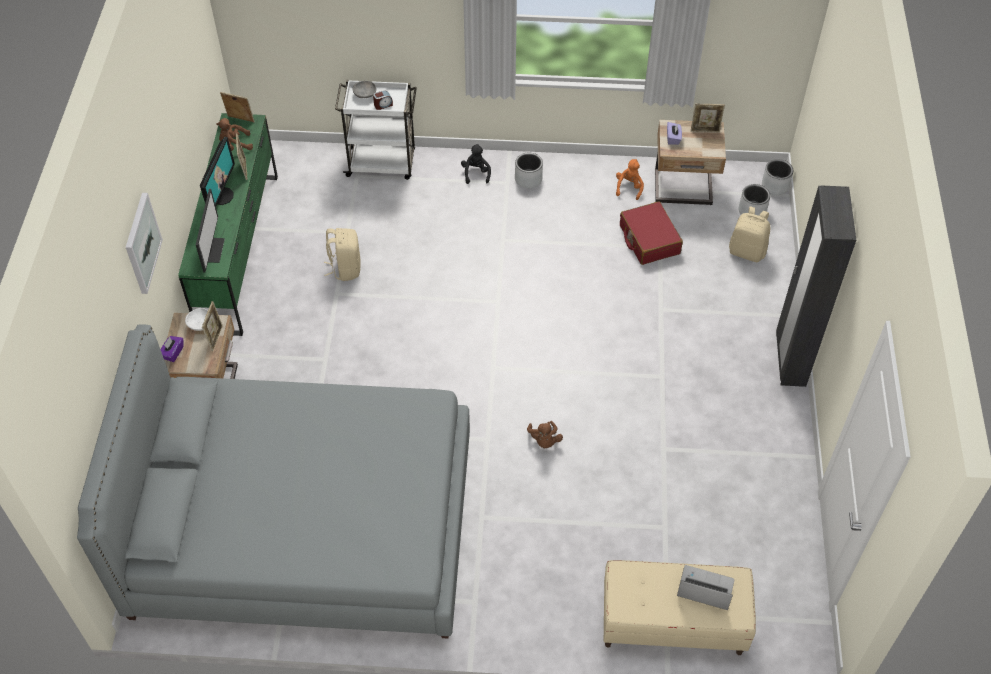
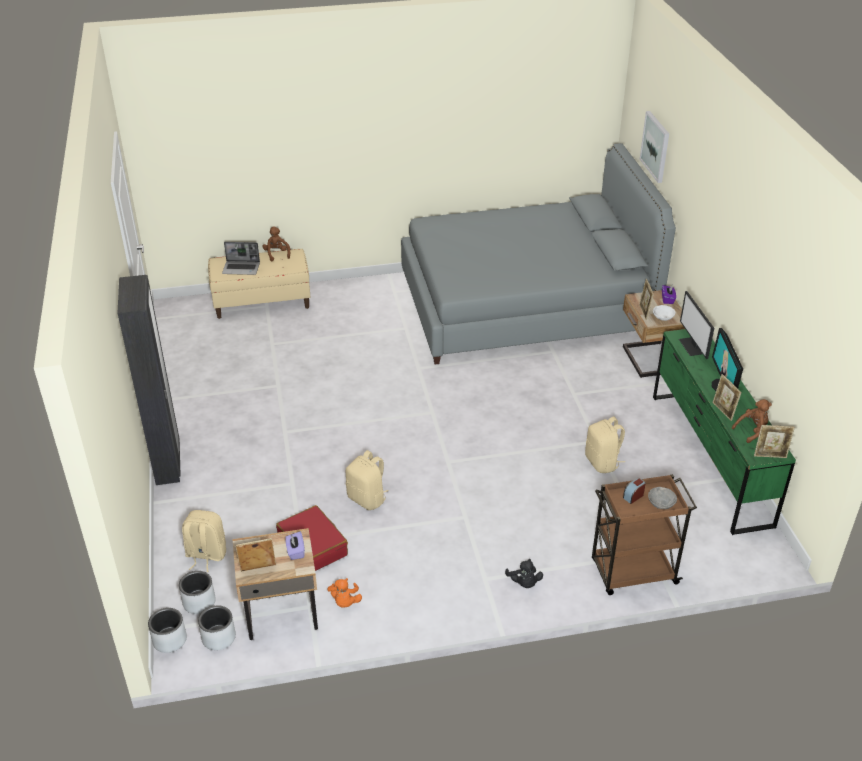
camera: 165 degrees right, 15 degrees down
picture [126,193,163,294] -> picture moved to [640,111,669,183]
white cart [335,80,417,180] -> brown cart [592,474,697,595]
grey planter [515,153,543,188] -> grey planter moved to [198,605,236,650]
brown plush toy [527,421,563,448] -> brown plush toy moved to [262,227,290,261]
none -> beige backpack [346,450,389,510]

